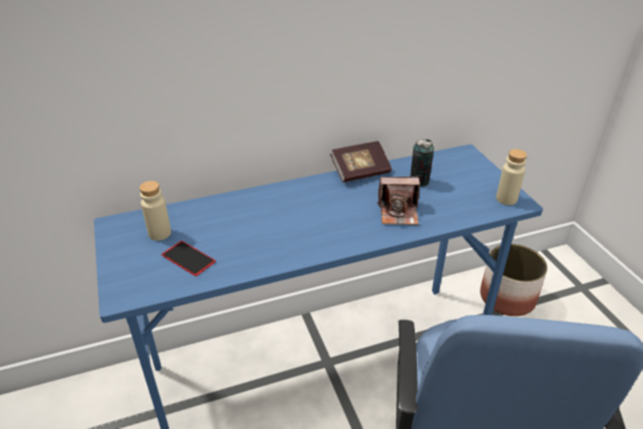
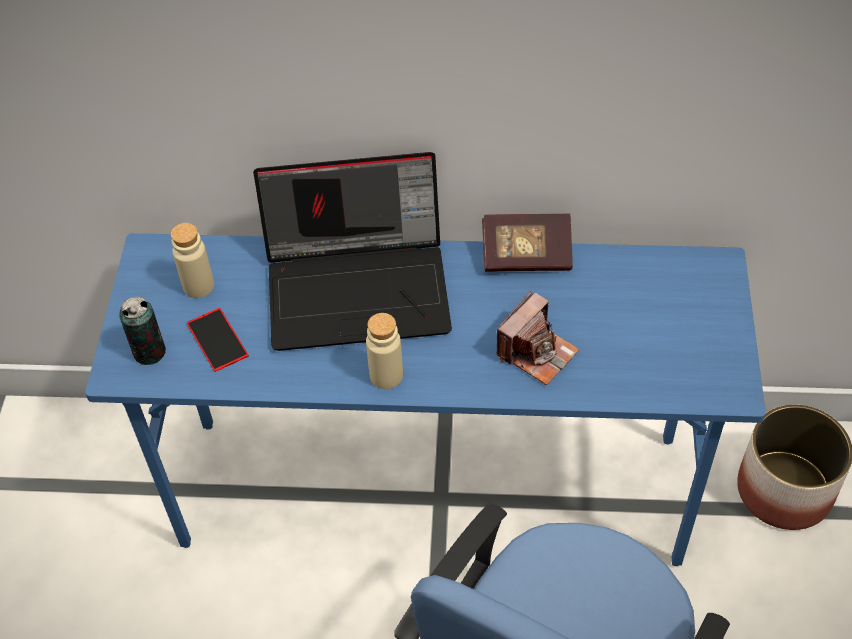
camera: 25 degrees right, 15 degrees up
camera [377,176,420,225] -> camera turned 75 degrees counterclockwise [496,290,580,385]
can [410,139,434,187] -> can moved to [119,297,166,365]
beige bottle [496,149,527,205] -> beige bottle moved to [366,313,403,389]
none -> laptop [253,152,452,351]

